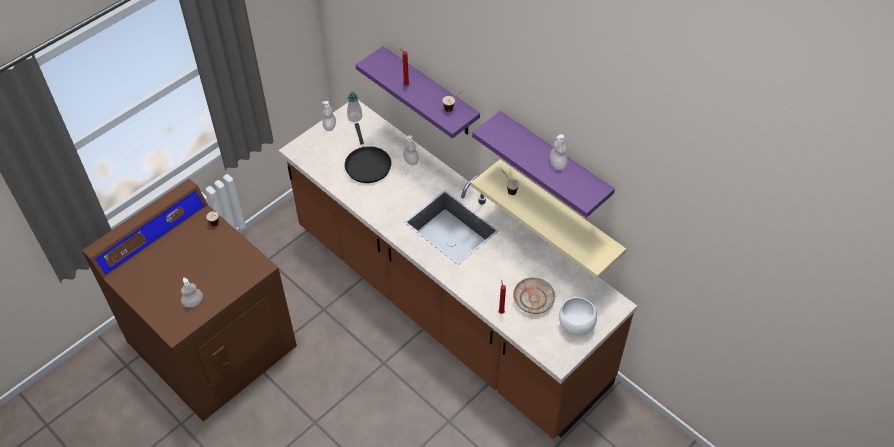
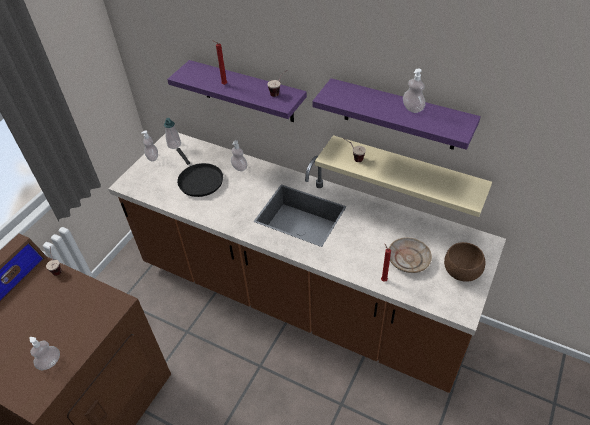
camera: 15 degrees left, 5 degrees down
white bowl [559,297,597,335] -> brown bowl [444,242,485,282]

